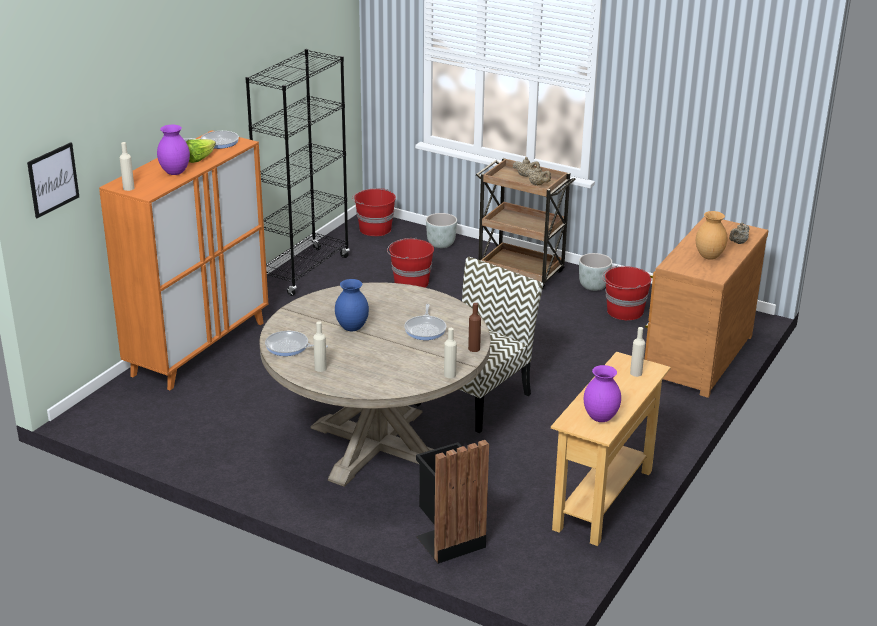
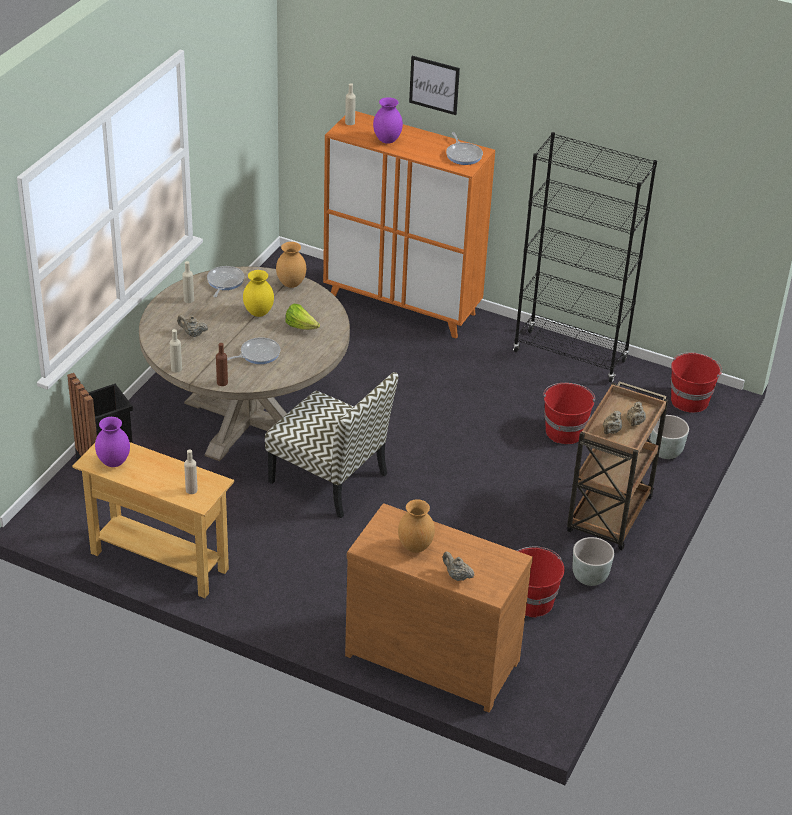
camera: 85 degrees right, 10 degrees up
picture [27,142,79,218] -> picture moved to [409,56,460,115]
lettuce [186,139,216,163] -> lettuce moved to [285,304,320,330]
blue vase [335,279,369,331] -> yellow vase [243,270,274,317]
frying pan [404,304,446,340] -> frying pan turned 150 degrees clockwise [227,337,280,364]
none -> beige teapot [177,315,208,337]
none -> brown vase [276,242,306,288]

